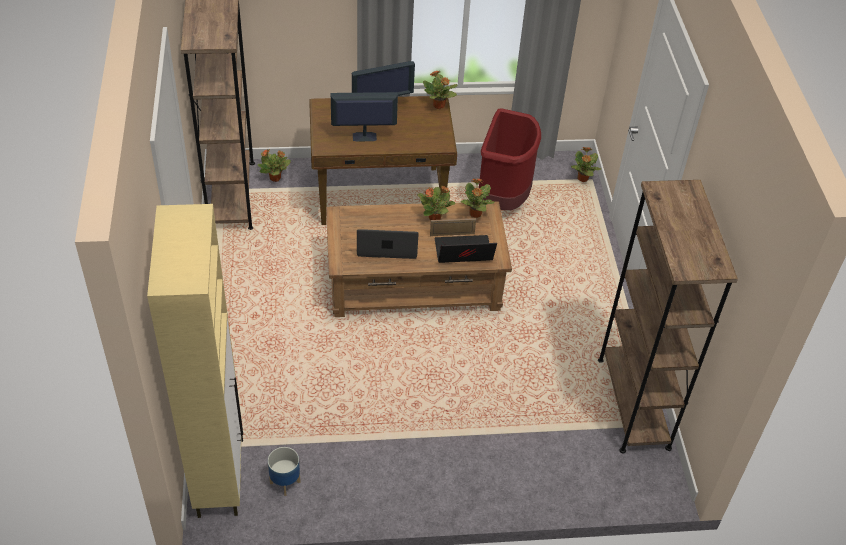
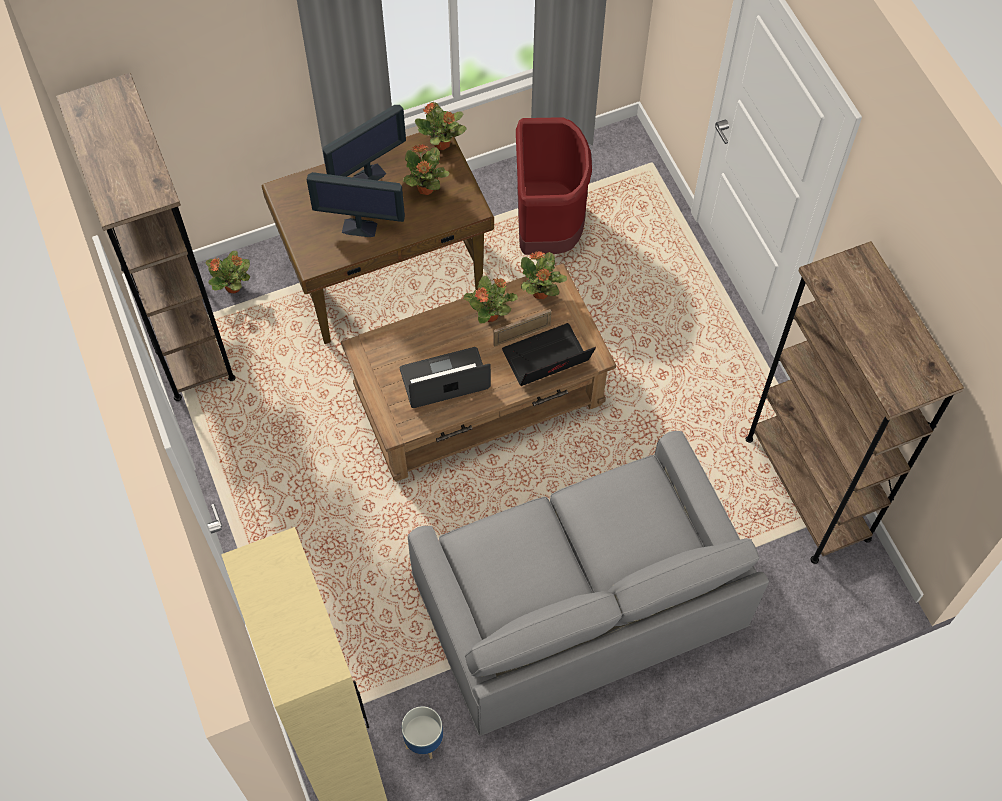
camera: 15 degrees left, 15 degrees up
monitor [331,92,398,141] -> monitor turned 150 degrees counterclockwise [307,172,405,237]
potted plant [571,147,601,182] -> potted plant moved to [403,144,449,195]
none -> grey sofa [408,431,769,736]

